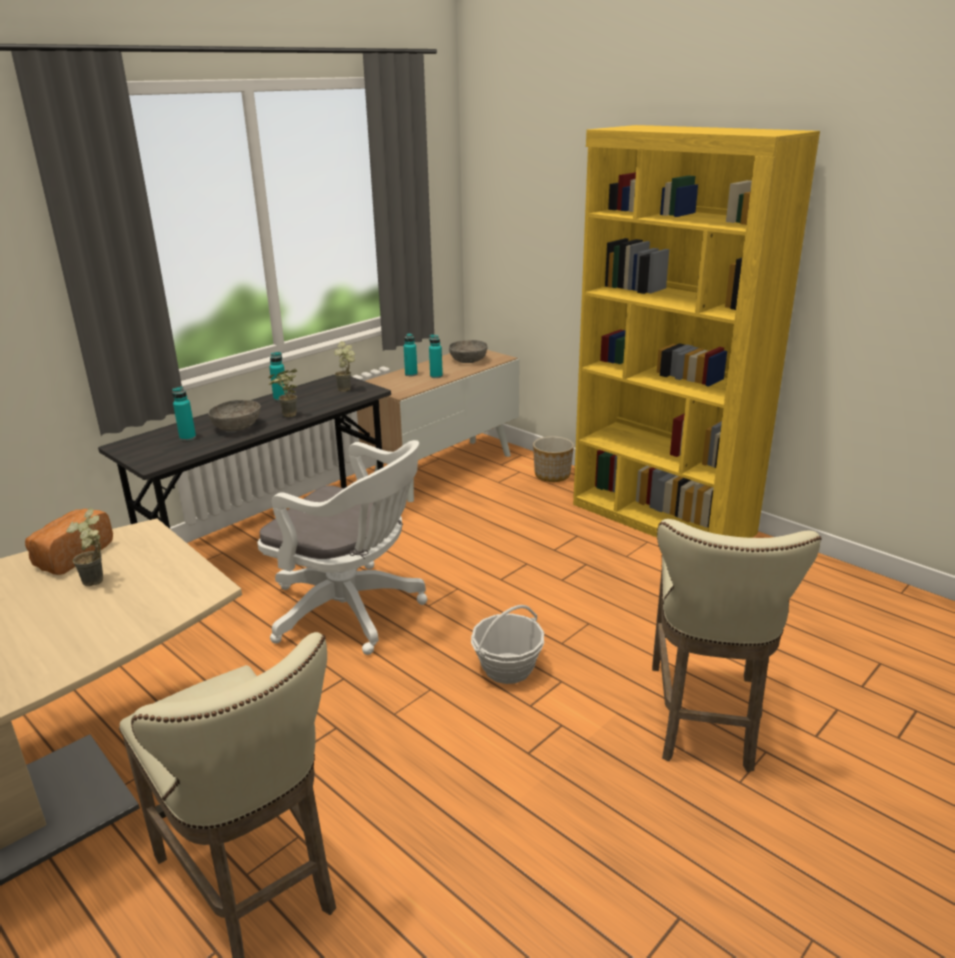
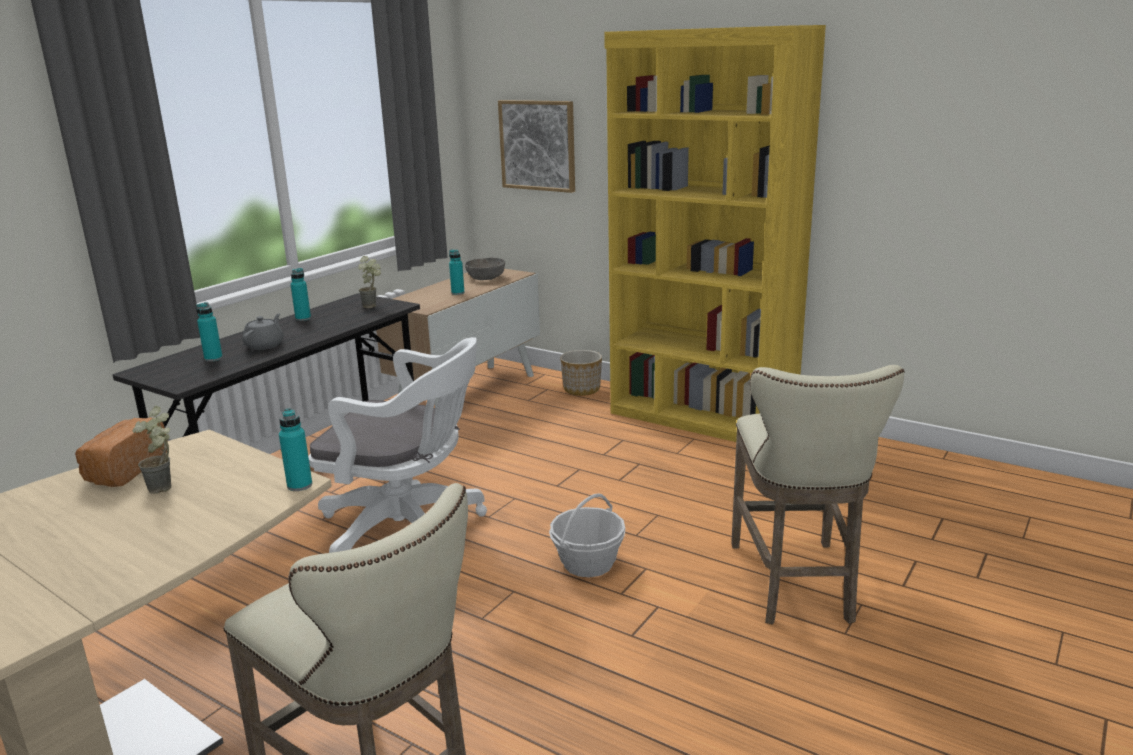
camera: 10 degrees left, 5 degrees down
grey bowl [208,400,261,431] -> grey teapot [243,313,284,350]
potted plant [268,369,297,417] -> none
turquoise bottle [404,333,418,376] -> turquoise bottle moved to [279,408,312,491]
none -> picture [498,100,575,193]

